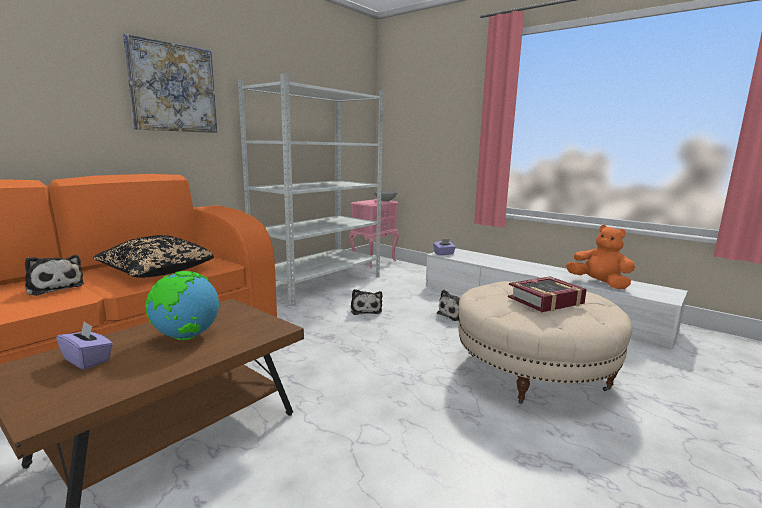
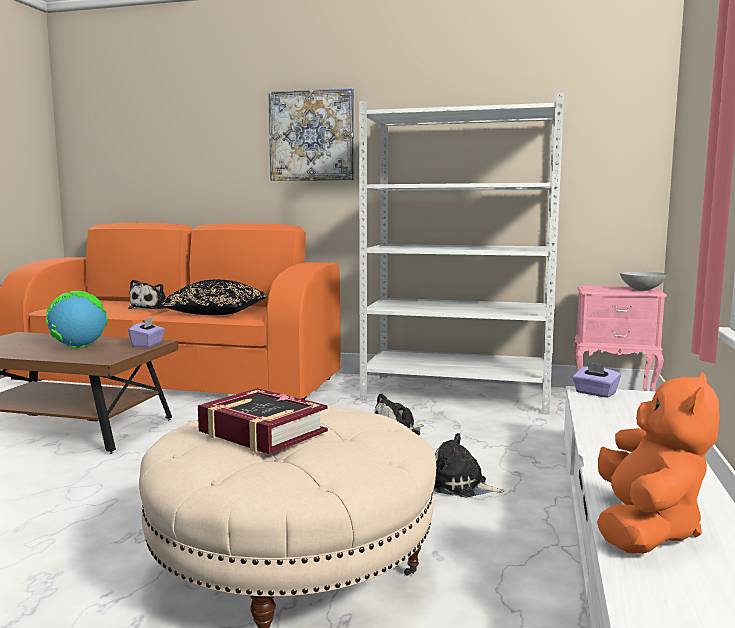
camera: 65 degrees right, 5 degrees down
purple tissue box [56,322,113,370] -> purple tissue box moved to [128,317,165,348]

